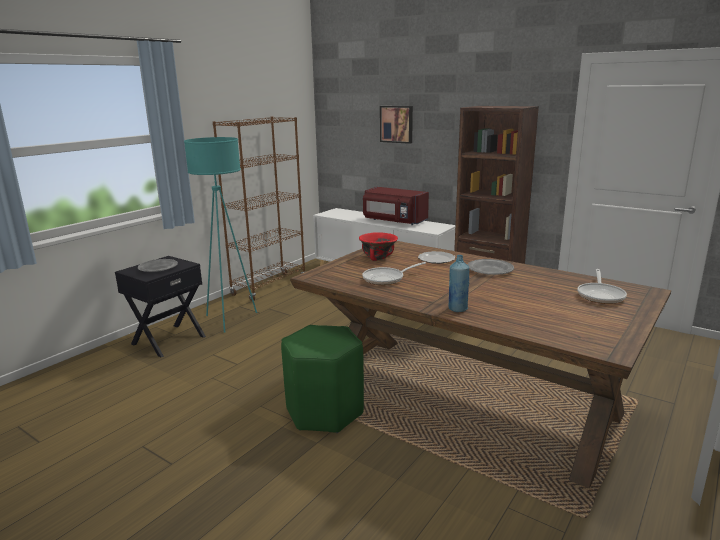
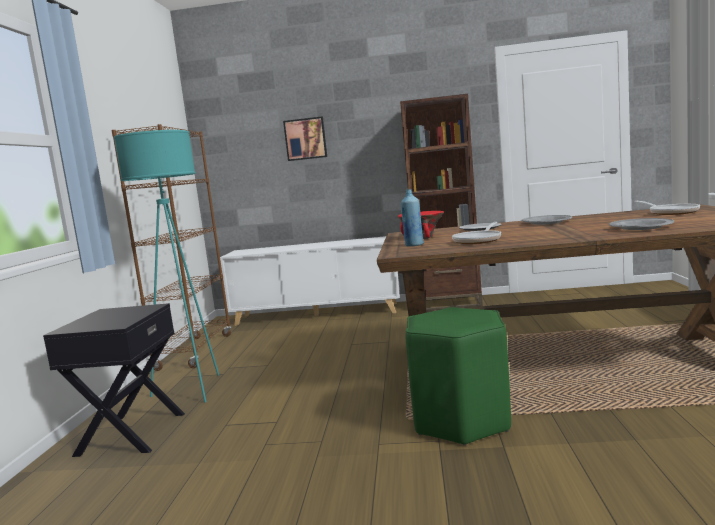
camera: 30 degrees left, 10 degrees down
grey plate [138,259,178,272] -> grey plate moved to [609,218,674,230]
red microwave [363,187,429,225] -> none
blue bottle [449,255,469,312] -> blue bottle moved to [401,189,424,246]

